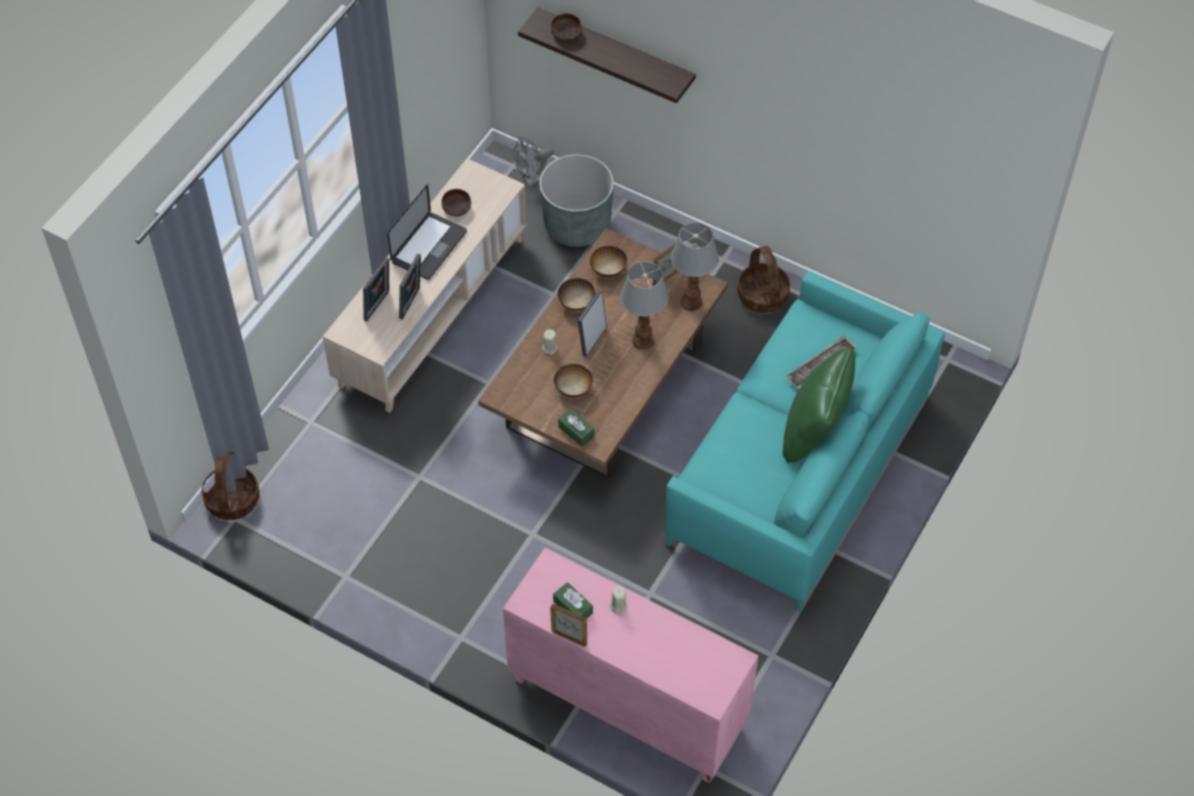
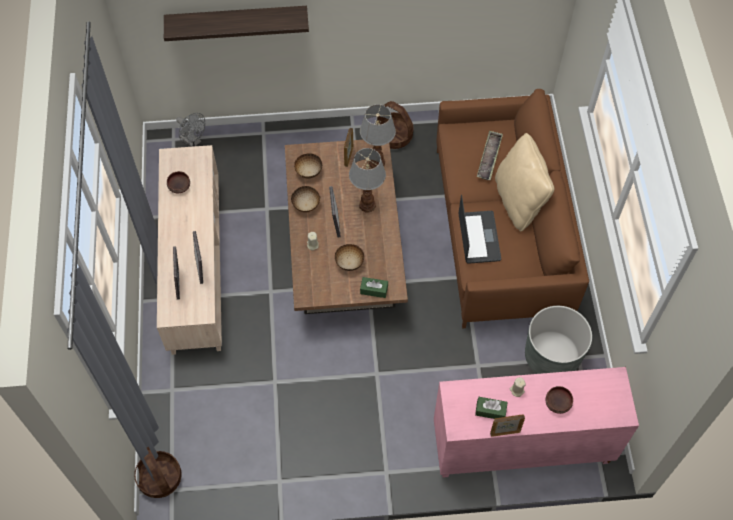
camera: 35 degrees left, 5 degrees up
laptop [387,184,467,280] -> laptop moved to [458,195,501,264]
grey fan [513,136,554,187] -> grey fan turned 75 degrees counterclockwise [176,113,205,147]
grey planter [539,154,614,247] -> grey planter moved to [525,306,592,374]
brown bowl [551,13,581,41] -> brown bowl moved to [546,386,573,414]
turquoise sofa [665,271,945,611] -> brown sofa [436,89,589,328]
green pillow [783,347,855,463] -> beige pillow [495,133,554,231]

